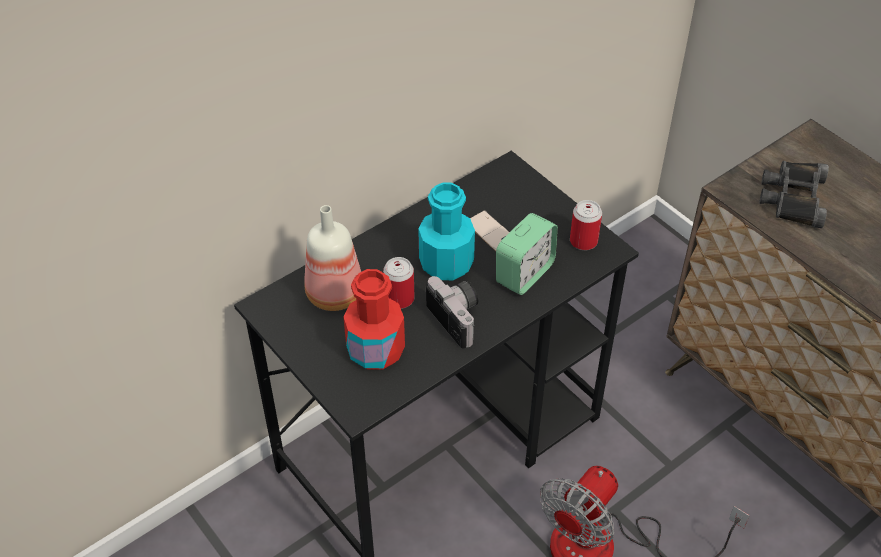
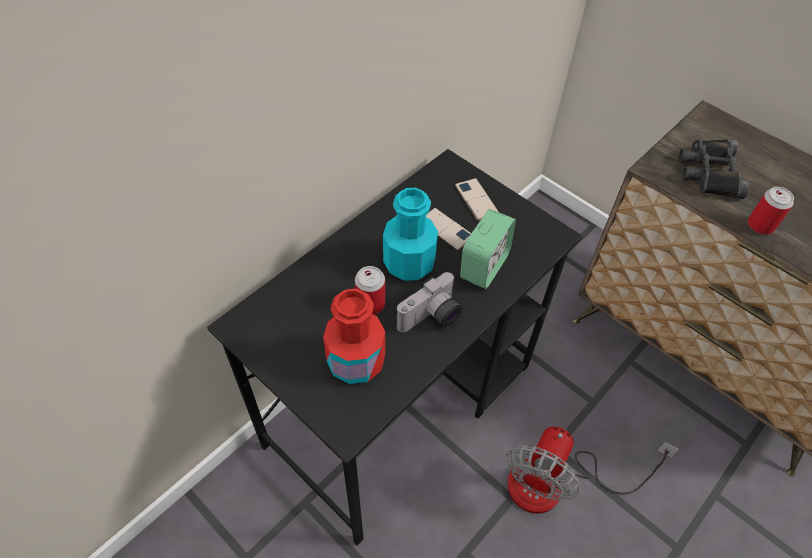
camera: 10 degrees left, 5 degrees up
bottle [304,205,361,311] -> none
camera [426,276,478,348] -> camera turned 90 degrees clockwise [395,272,462,333]
can [570,200,602,250] -> can moved to [748,187,794,235]
none -> phone [455,178,498,220]

